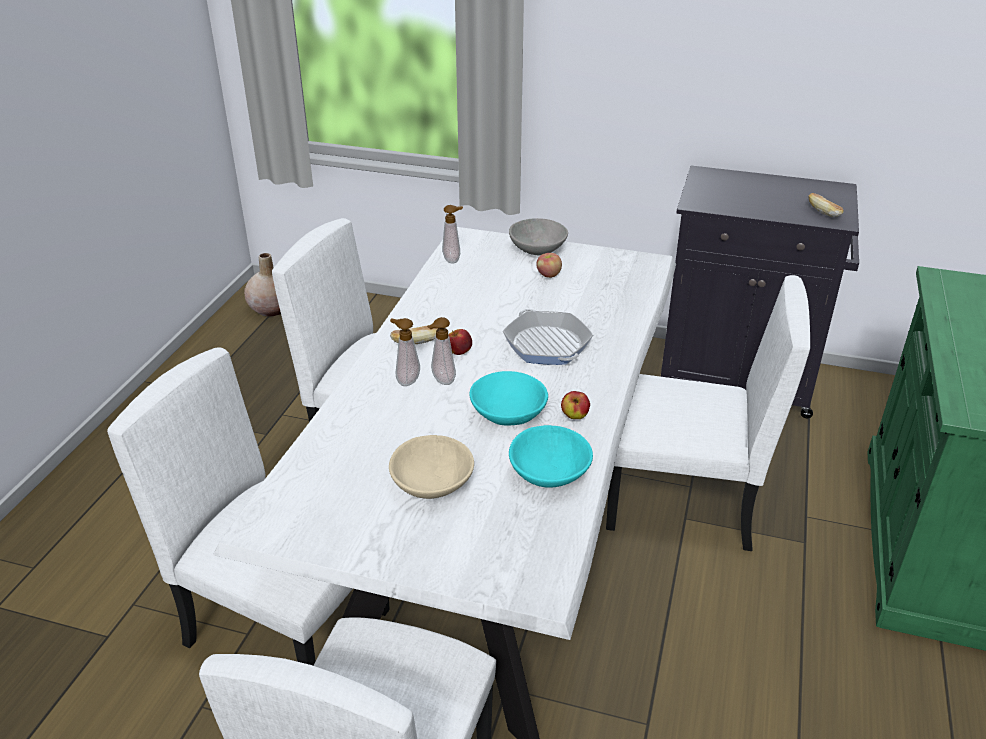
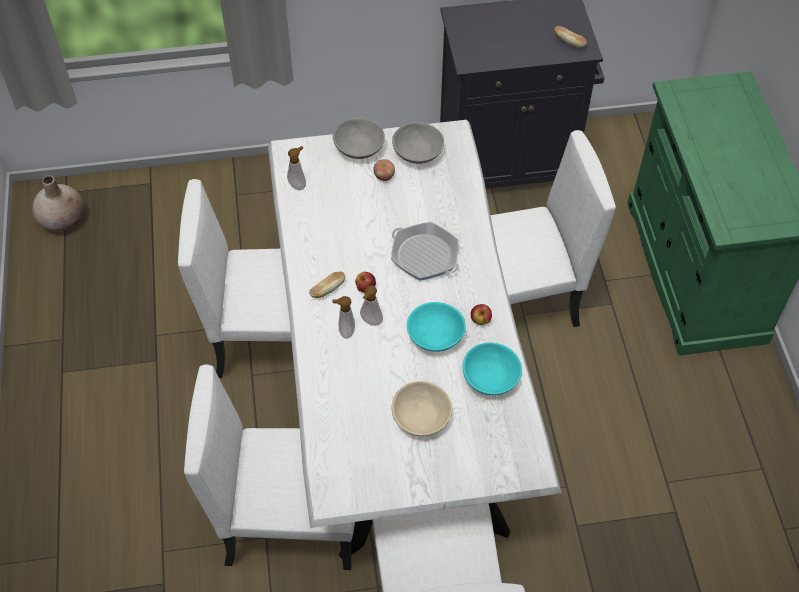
camera: 25 degrees left, 20 degrees up
none -> grey bowl [392,122,444,164]

